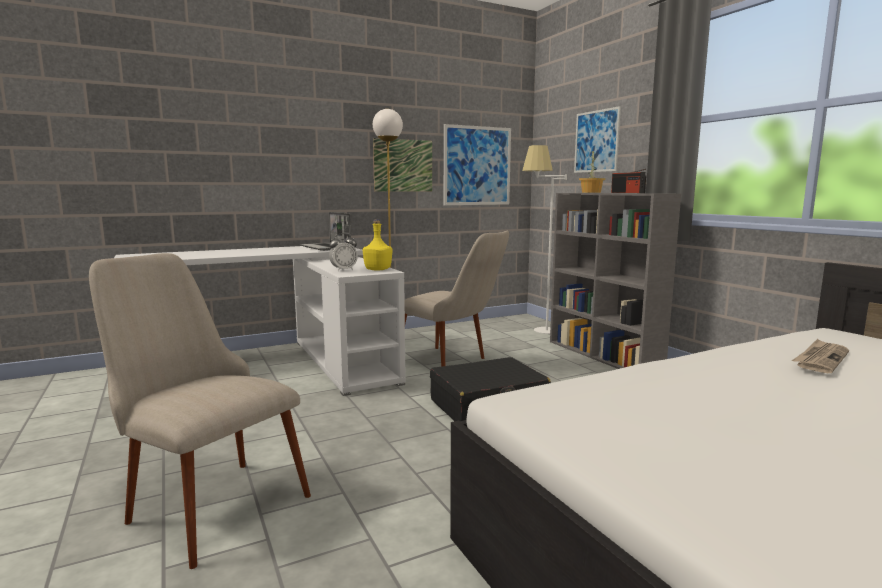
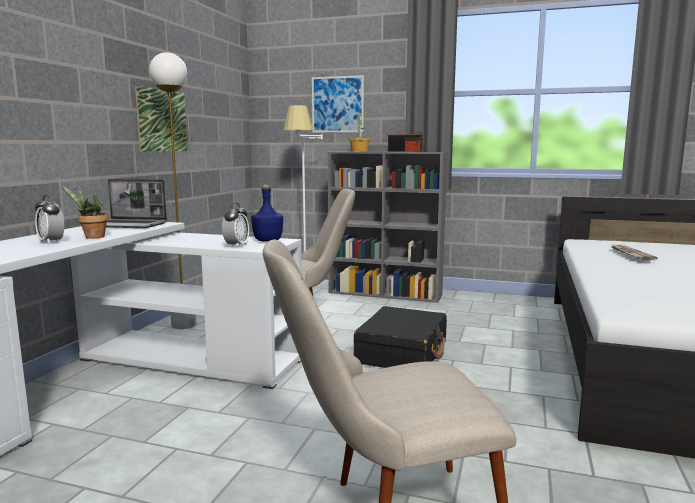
camera: 45 degrees left, 0 degrees up
yellow bottle [363,219,392,271] -> blue bottle [251,184,283,242]
picture [444,124,511,205] -> none
none -> alarm clock [35,195,64,244]
none -> potted plant [62,186,109,239]

